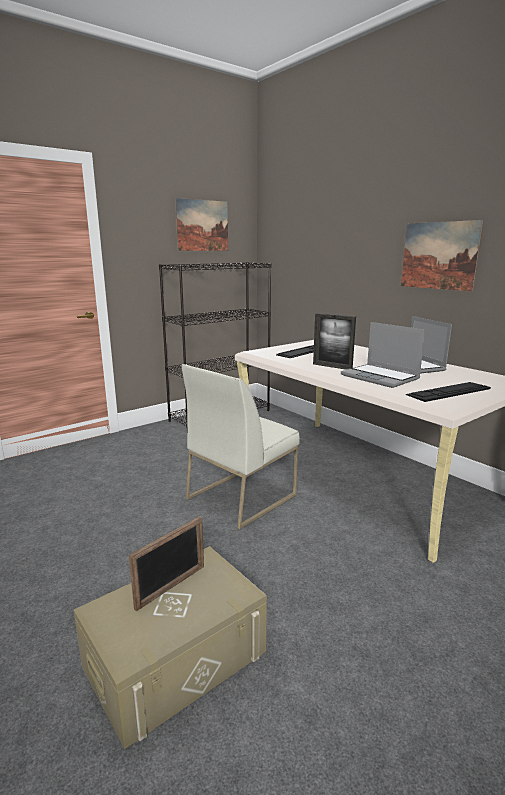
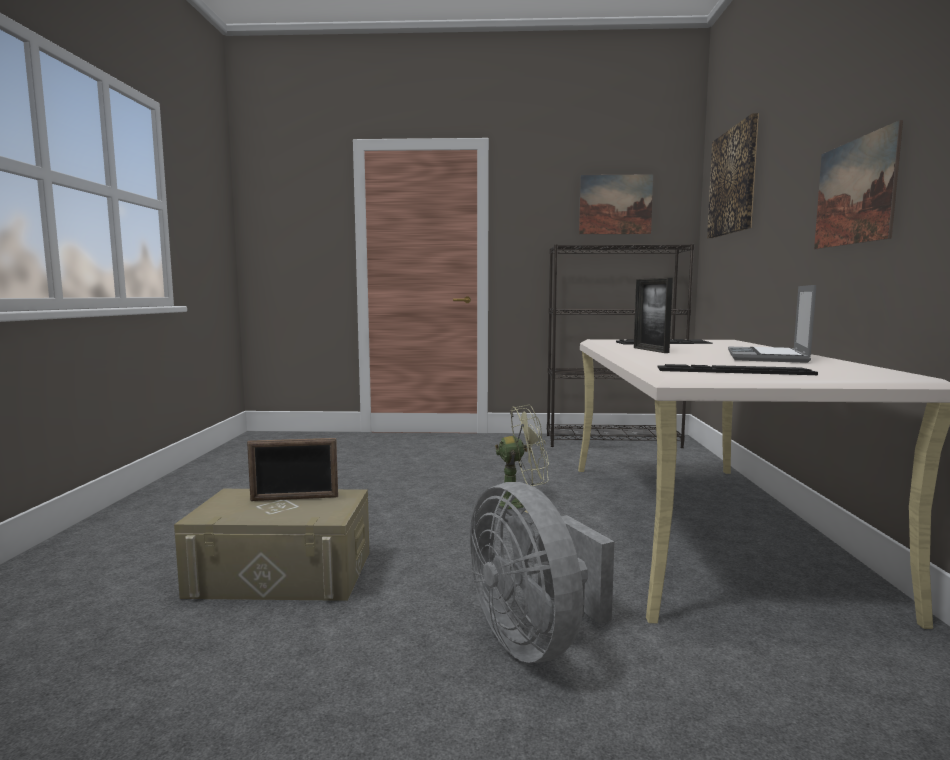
camera: 40 degrees right, 10 degrees down
white chair [181,364,300,529] -> green fan [495,405,549,514]
laptop [341,322,425,388] -> none
none -> grey fan [470,482,614,663]
none -> picture [707,113,759,238]

